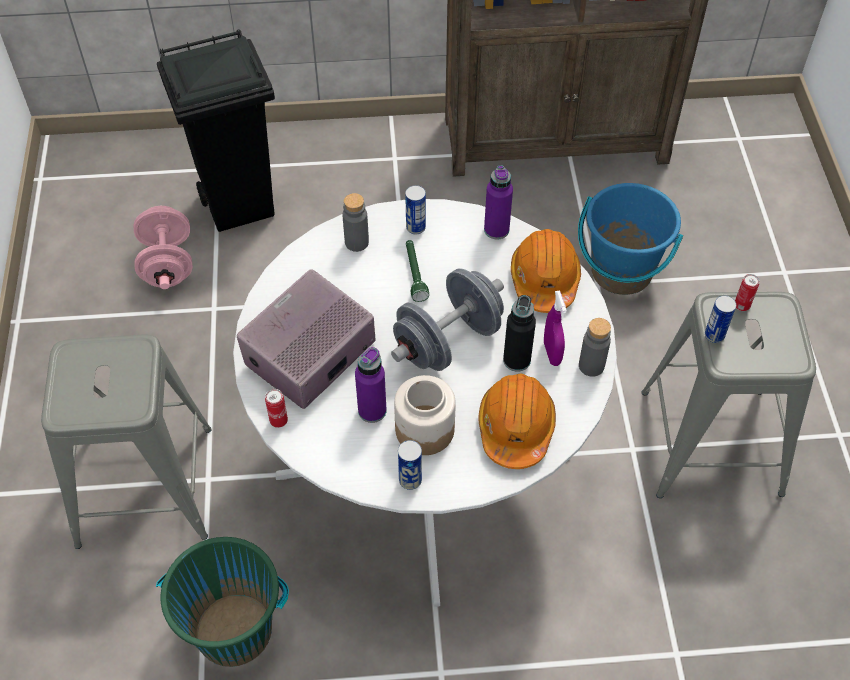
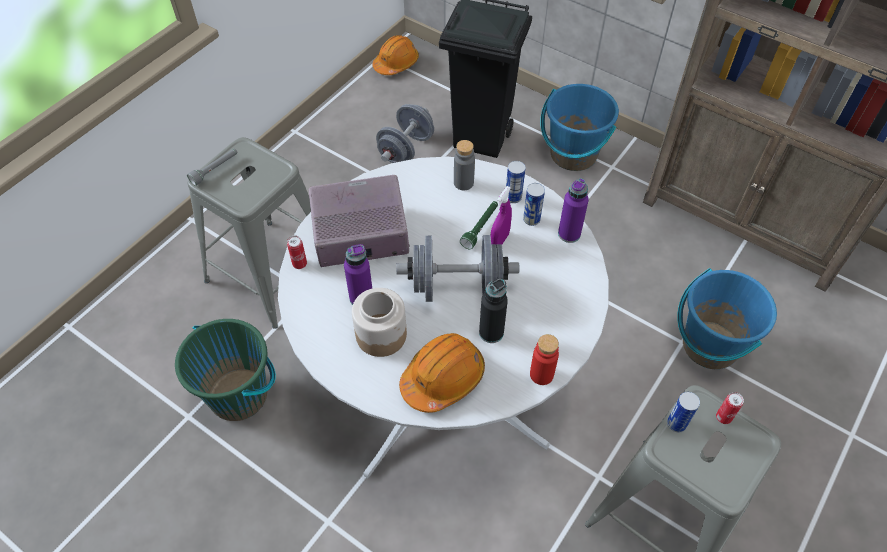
camera: 40 degrees right, 0 degrees up
pink dumbbell [134,206,193,289] -> grey dumbbell [376,104,434,163]
can [398,440,422,490] -> can moved to [523,183,545,226]
orange hard hat [511,229,581,313] -> orange hard hat moved to [373,35,419,75]
purple spray bottle [544,291,567,366] -> purple spray bottle moved to [490,186,512,244]
grey bottle [579,318,611,377] -> red bottle [530,334,559,385]
none -> grey flashlight [187,149,238,186]
none -> blue bucket [540,84,619,171]

